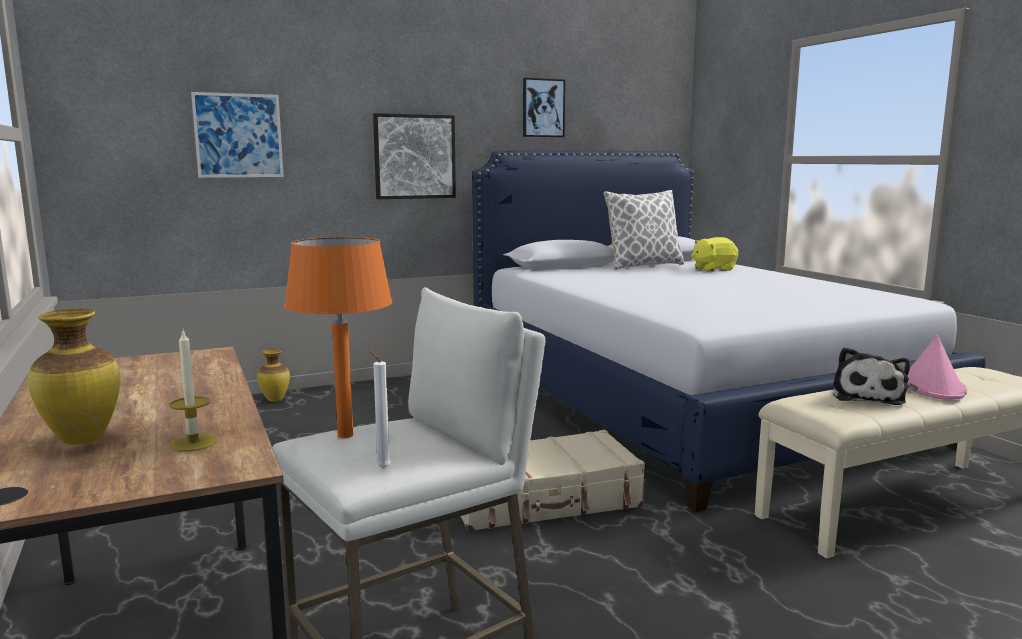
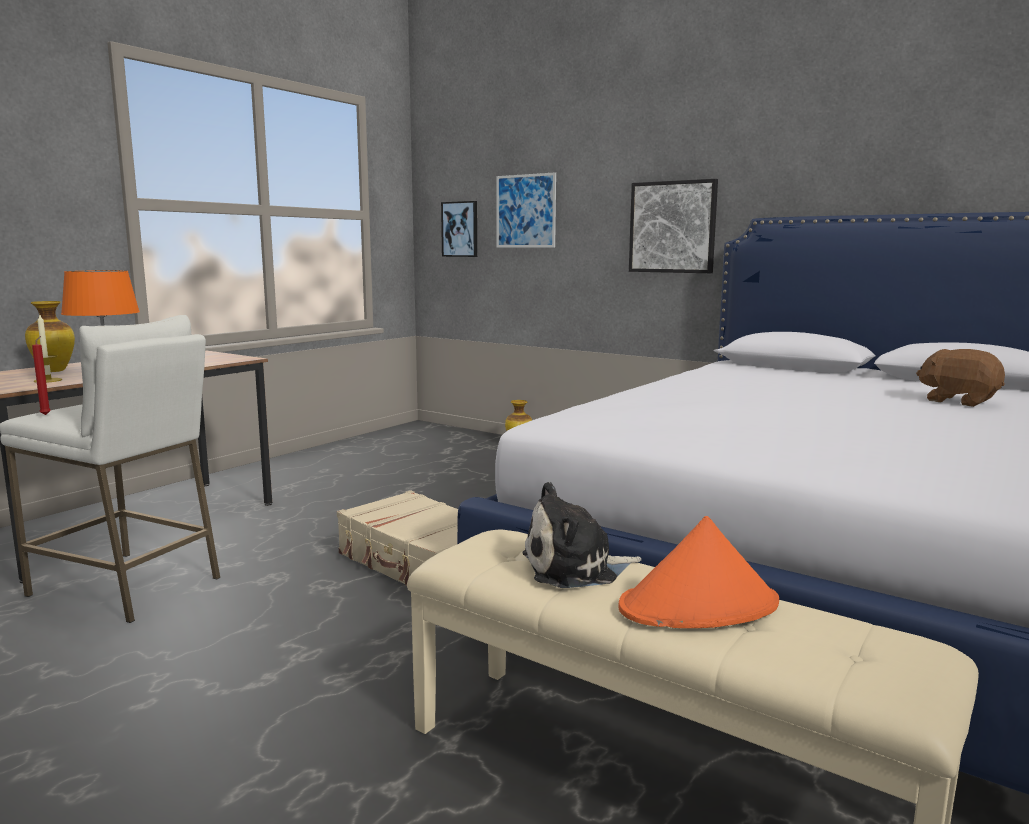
camera: 60 degrees right, 0 degrees up
white candle [369,349,391,469] -> red candle [32,336,51,415]
picture [523,78,565,137] -> picture moved to [441,201,477,257]
pillow [603,190,684,270] -> none
yellow plush toy [691,237,738,272] -> brown plush toy [916,349,1005,407]
pink hat [907,335,967,400] -> orange hat [618,516,779,628]

